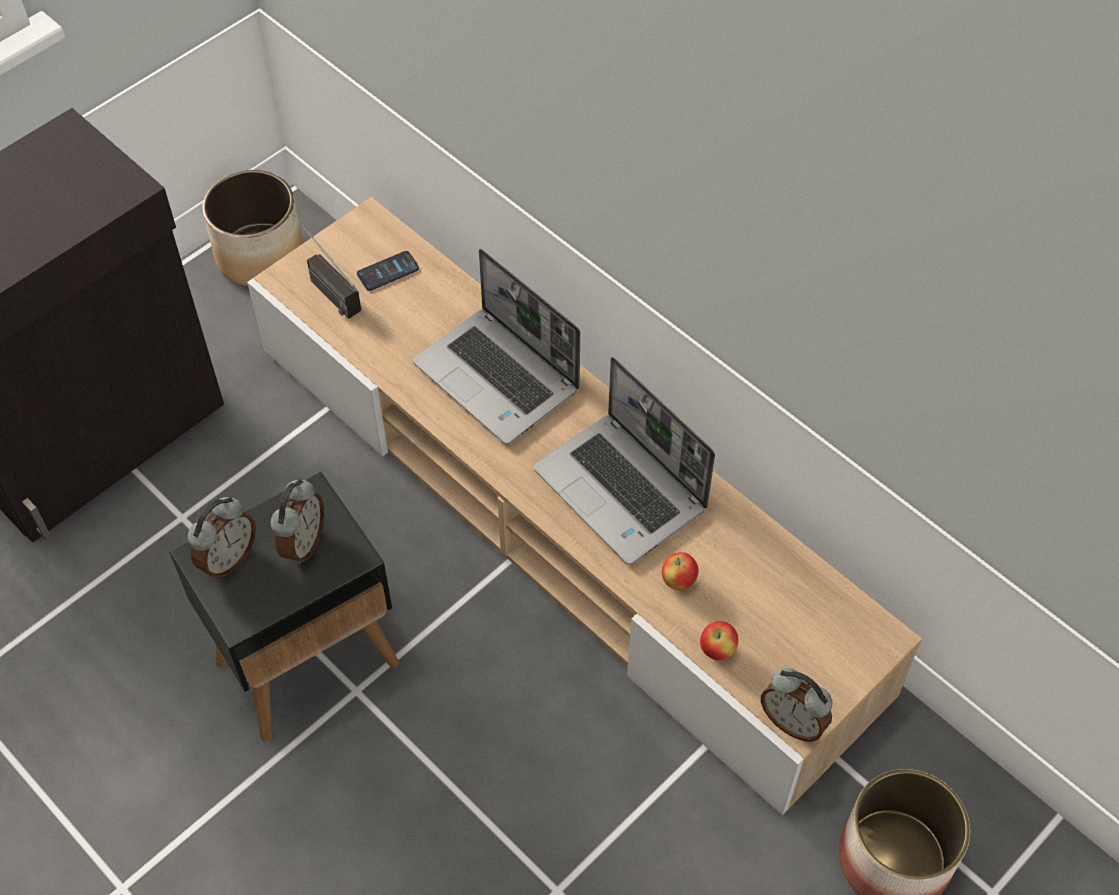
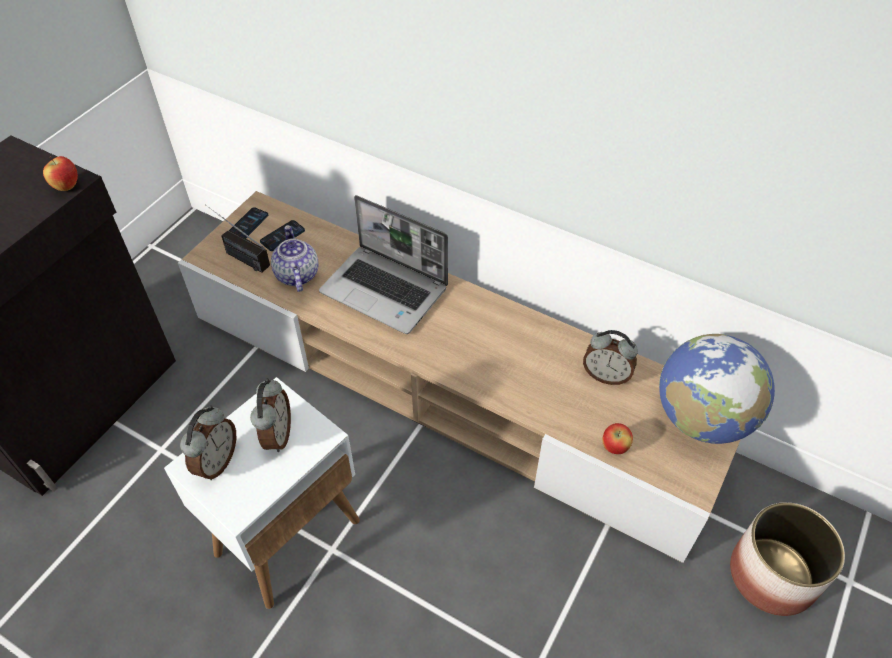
camera: 15 degrees left, 5 degrees down
black side table [170,472,399,742] -> white side table [164,377,360,609]
planter [202,170,304,286] -> none
laptop [533,357,715,565] -> none
apple [662,552,699,590] -> apple moved to [43,156,78,191]
alarm clock [761,668,833,742] -> alarm clock moved to [583,330,638,385]
none -> phone [229,207,268,239]
none -> teapot [271,225,319,292]
none -> globe [659,334,775,444]

